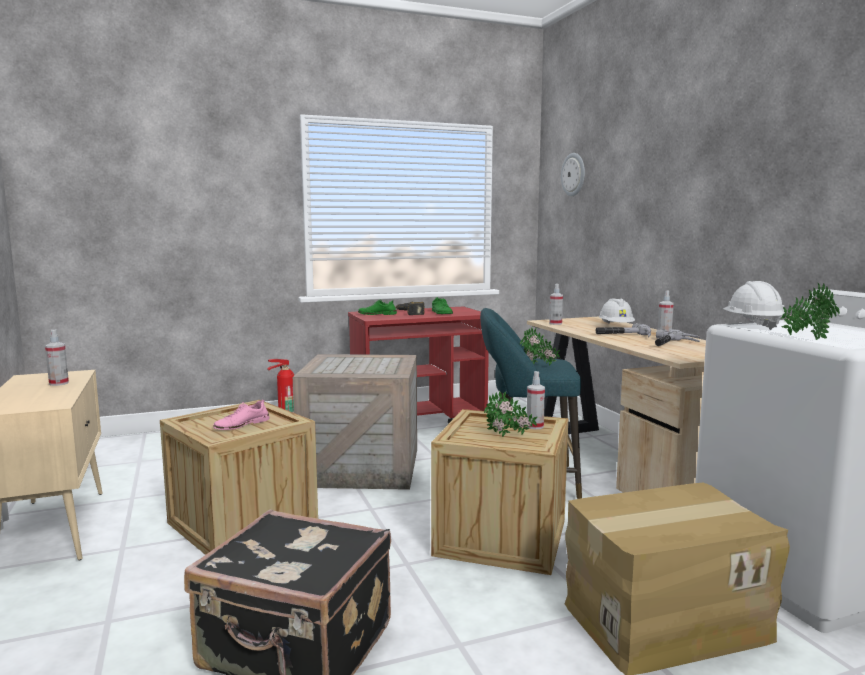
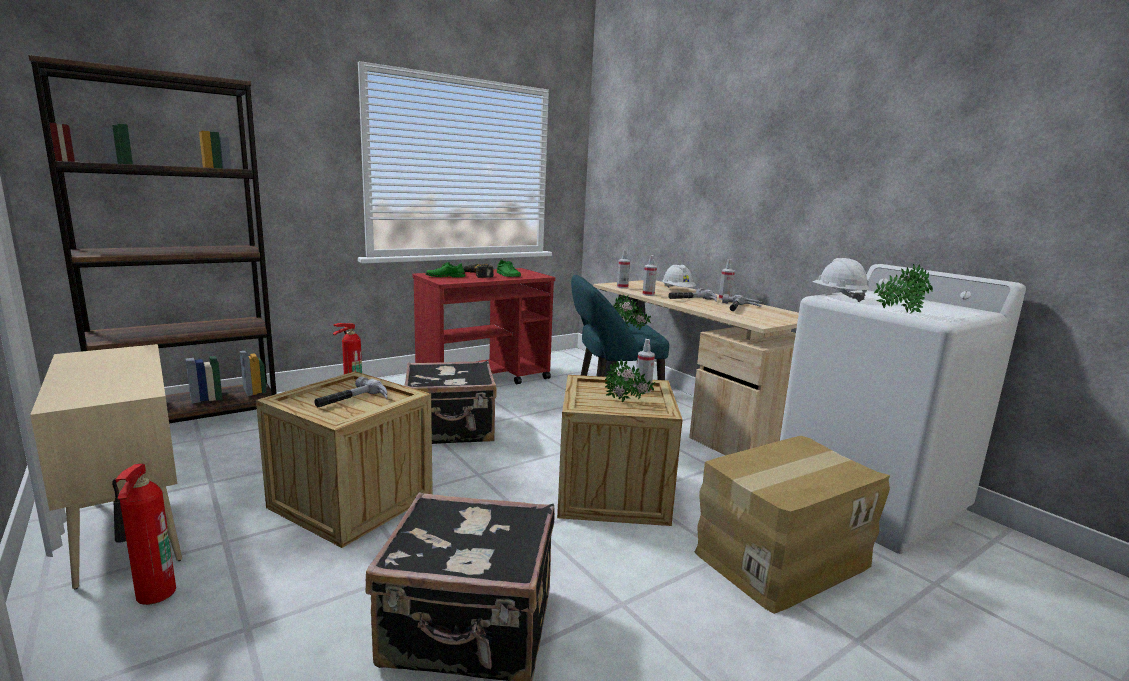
camera: 15 degrees left, 5 degrees up
spray bottle [45,329,69,386] -> spray bottle moved to [643,255,657,296]
pink shoe [213,400,270,430] -> hammer [314,377,388,407]
crate [293,354,417,490] -> black suitcase [404,360,496,444]
wall clock [561,153,585,196] -> none
none -> brown bookcase [29,55,277,423]
none -> fire extinguisher [112,464,176,605]

